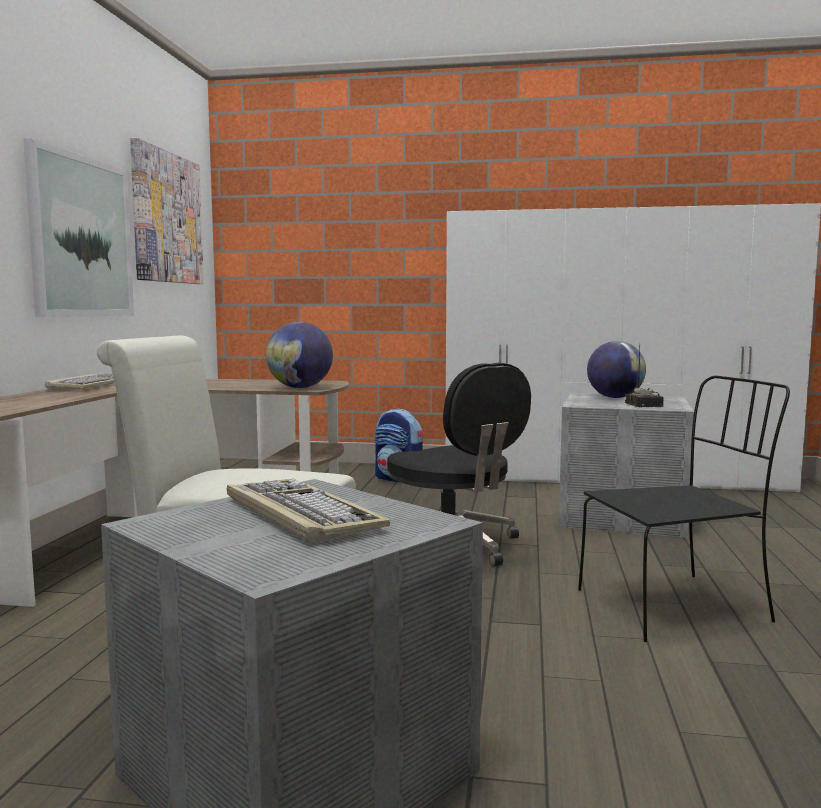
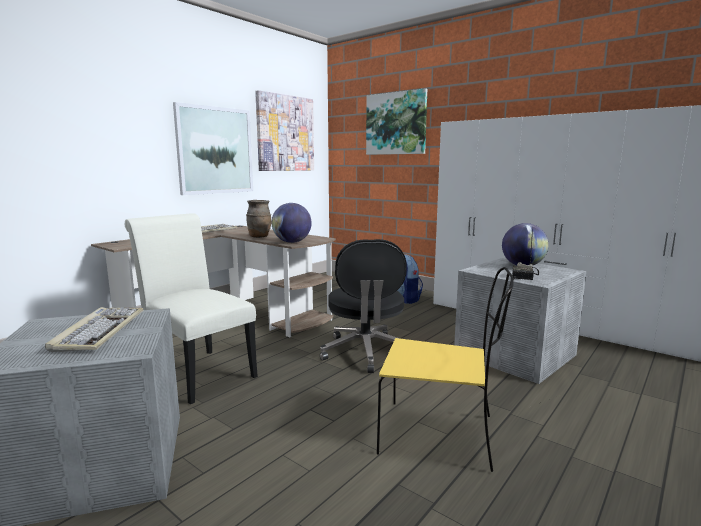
camera: 30 degrees right, 5 degrees up
black chair [578,375,790,642] -> yellow chair [377,267,514,472]
none -> brown vase [246,200,271,238]
none -> picture [366,88,427,155]

